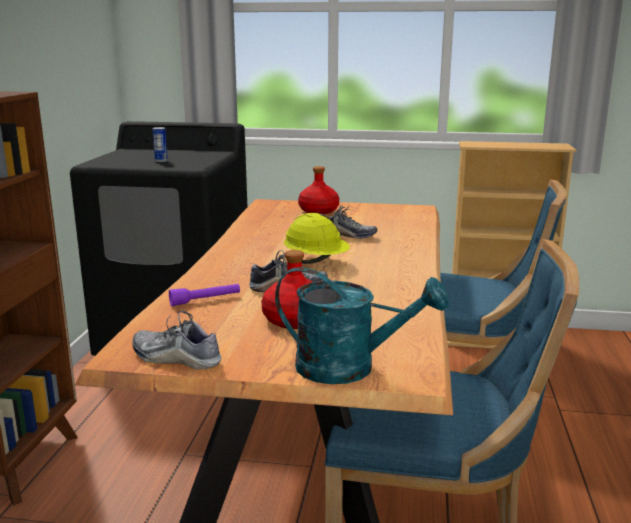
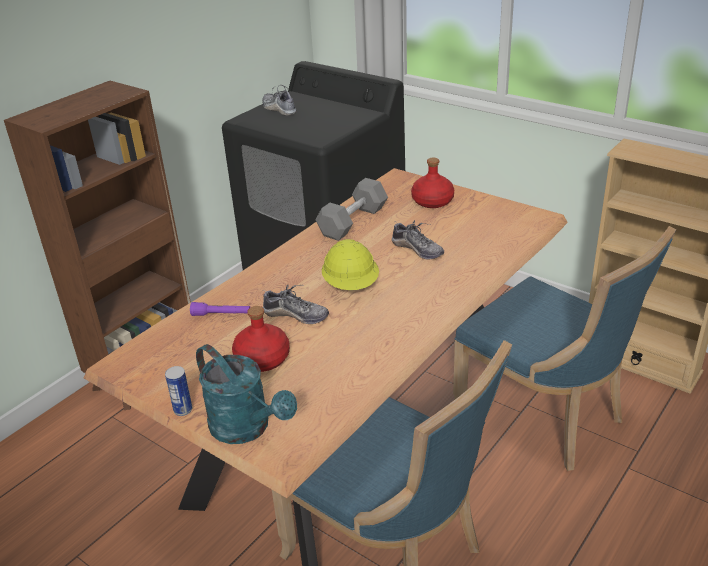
camera: 30 degrees right, 15 degrees up
shoe [132,311,221,369] -> shoe moved to [262,85,296,115]
can [152,127,168,162] -> can moved to [165,366,193,416]
none -> grey dumbbell [316,178,388,241]

